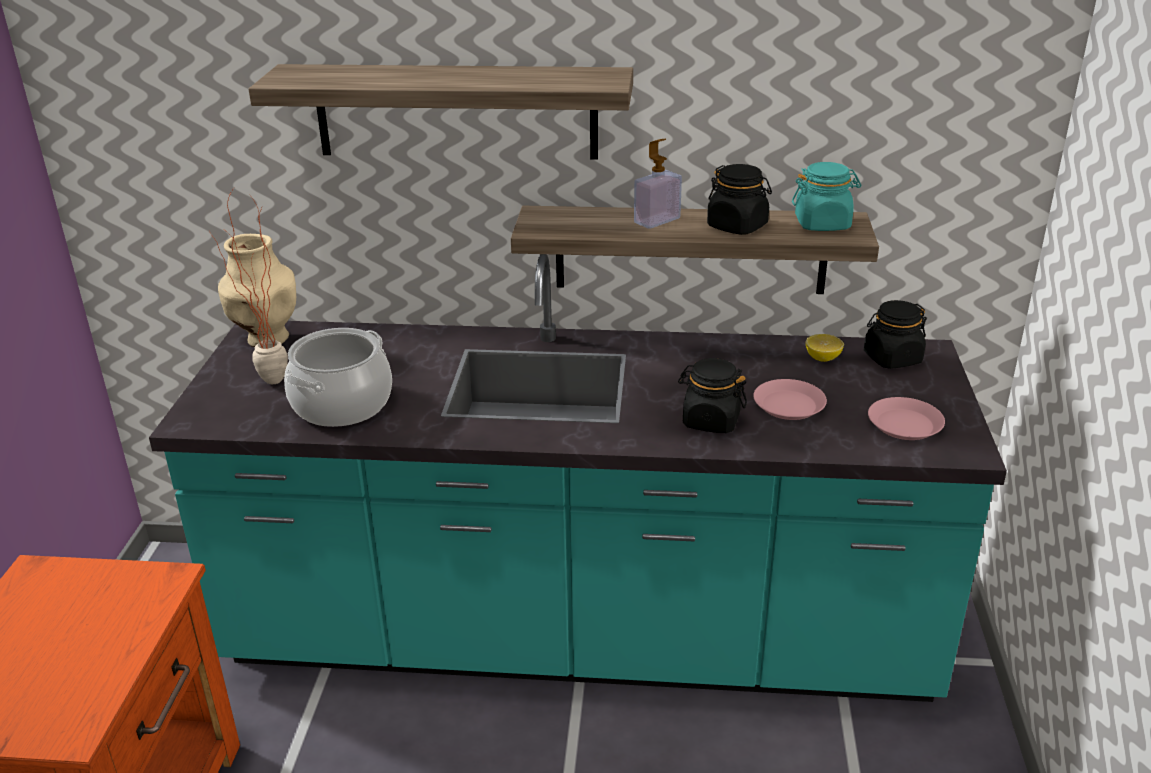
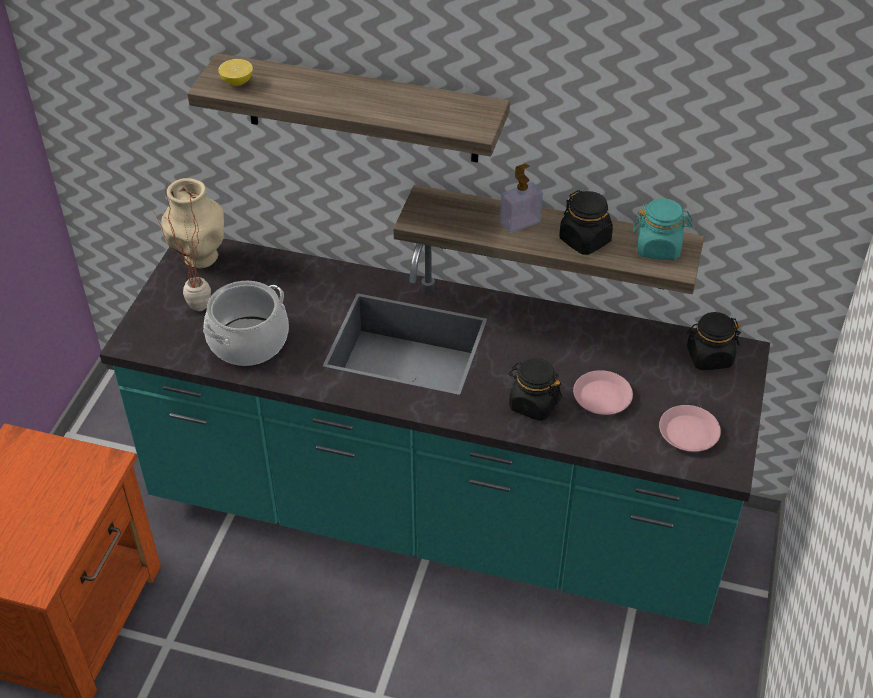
camera: 10 degrees right, 15 degrees up
lemon [806,334,844,362] -> lemon moved to [218,59,253,86]

